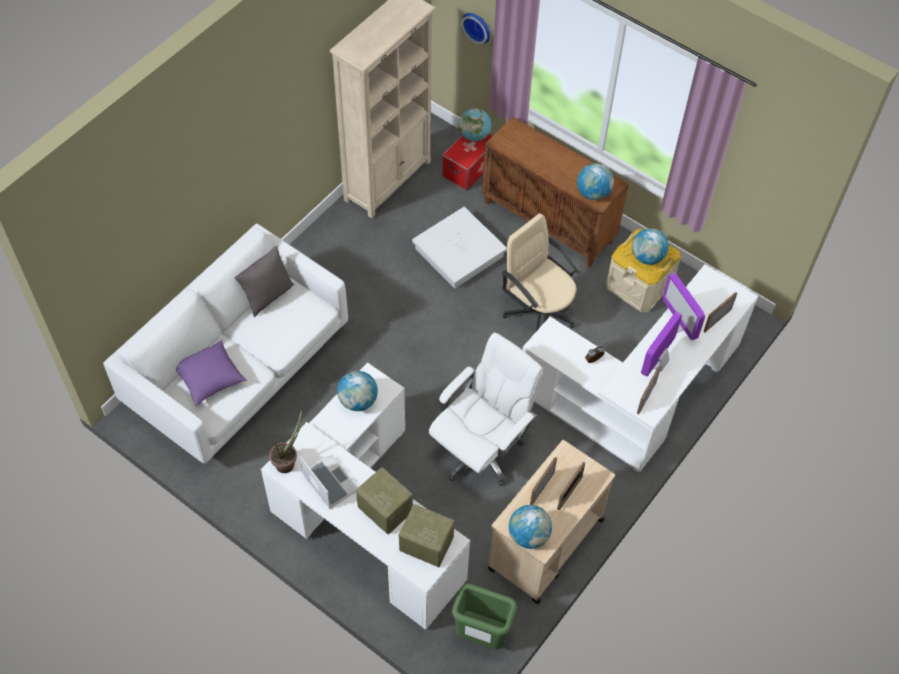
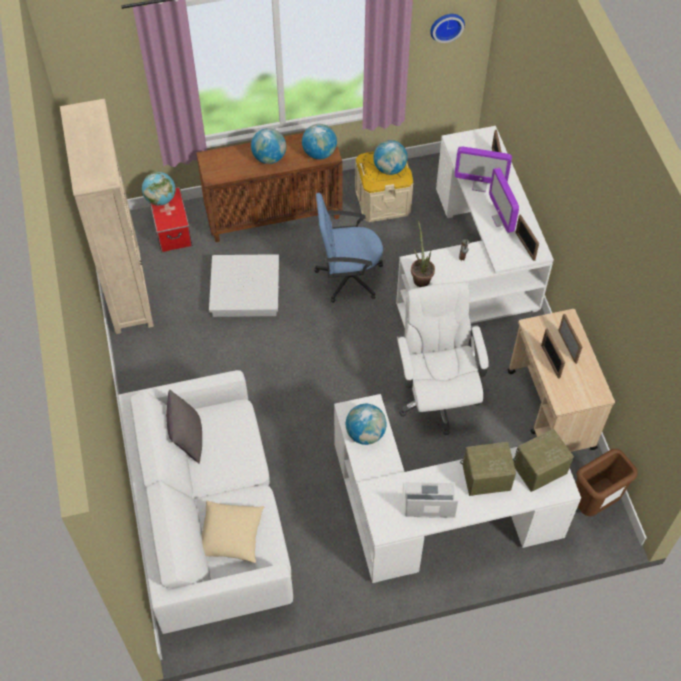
camera: 50 degrees left, 0 degrees up
purple pillow [176,340,247,406] -> beige pillow [202,500,265,563]
potted plant [270,410,302,473] -> potted plant moved to [411,220,435,287]
green trash can [452,583,517,649] -> brown trash can [576,449,638,516]
wall clock [461,13,490,44] -> wall clock moved to [430,14,465,43]
beige office chair [502,213,581,333] -> blue office chair [314,193,383,303]
globe [509,505,552,549] -> globe moved to [251,128,286,164]

